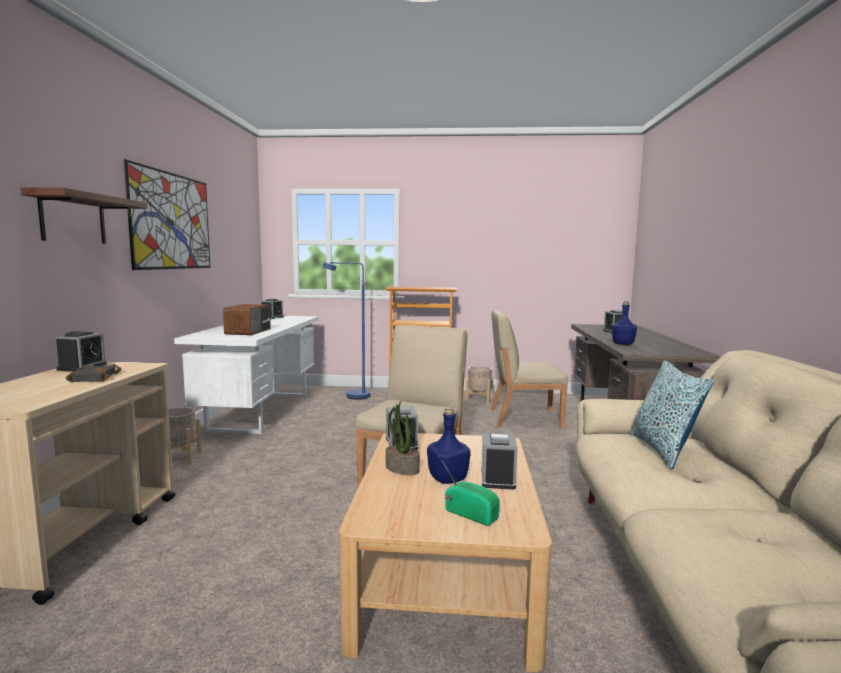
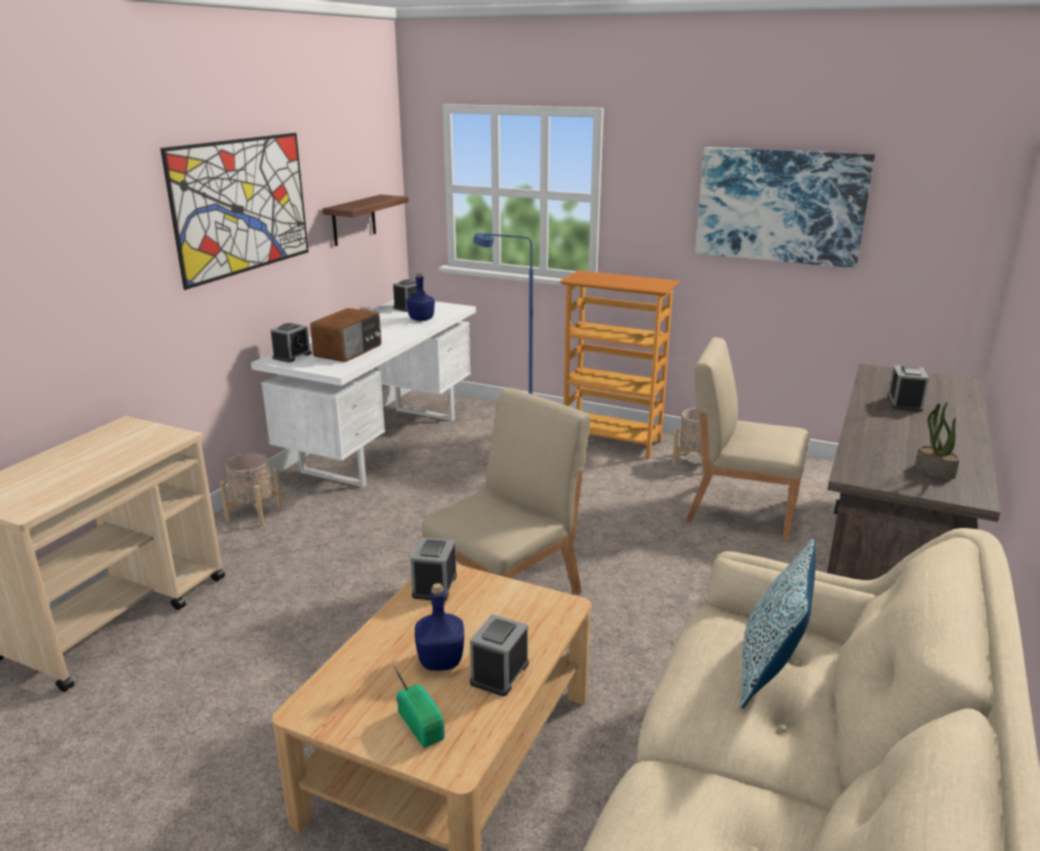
camera: 20 degrees right, 15 degrees up
shelf [21,187,148,244] -> shelf moved to [322,195,409,246]
alarm clock [55,331,107,372] -> alarm clock moved to [271,323,312,363]
black book [66,364,122,383] -> none
potted plant [386,401,420,475] -> potted plant moved to [915,402,960,479]
blue bottle [612,302,637,345] -> blue bottle moved to [406,273,435,321]
none -> picture [695,147,875,268]

